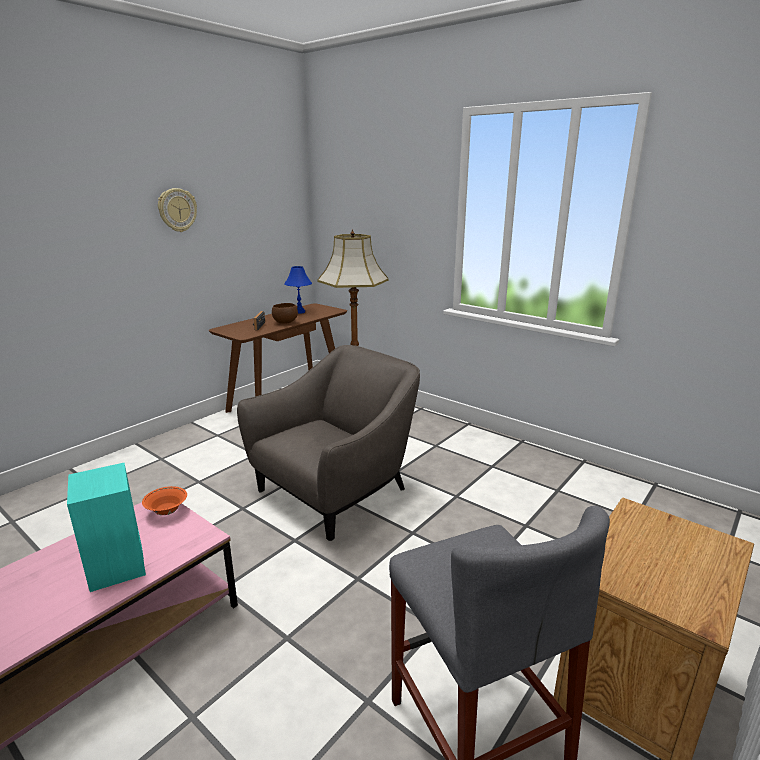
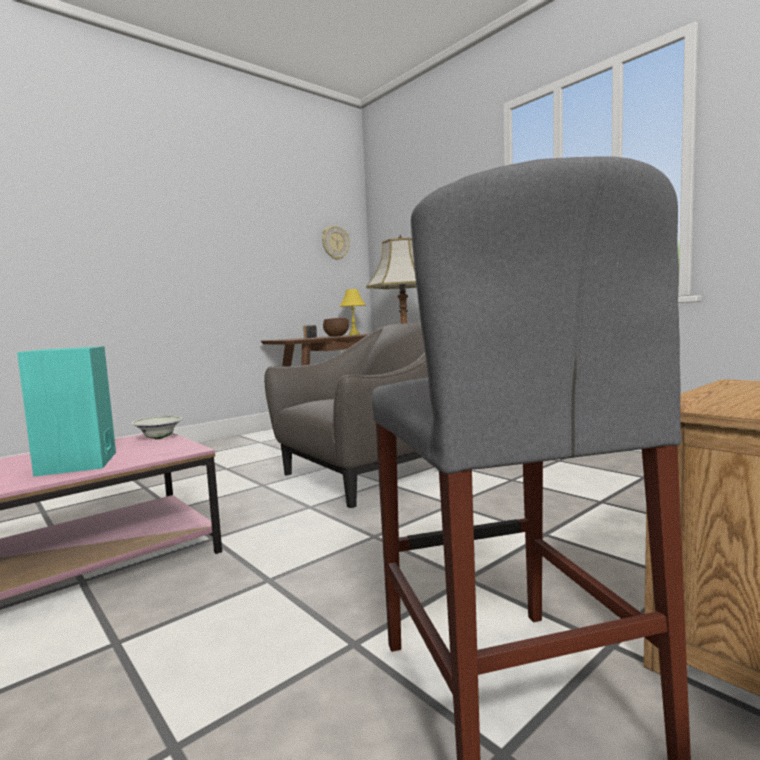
camera: 10 degrees right, 15 degrees down
orange bowl [142,486,187,515] -> white bowl [131,416,183,439]
wall clock [158,188,197,232] -> wall clock moved to [322,226,350,260]
blue table lamp [284,266,312,314] -> yellow table lamp [339,289,366,335]

